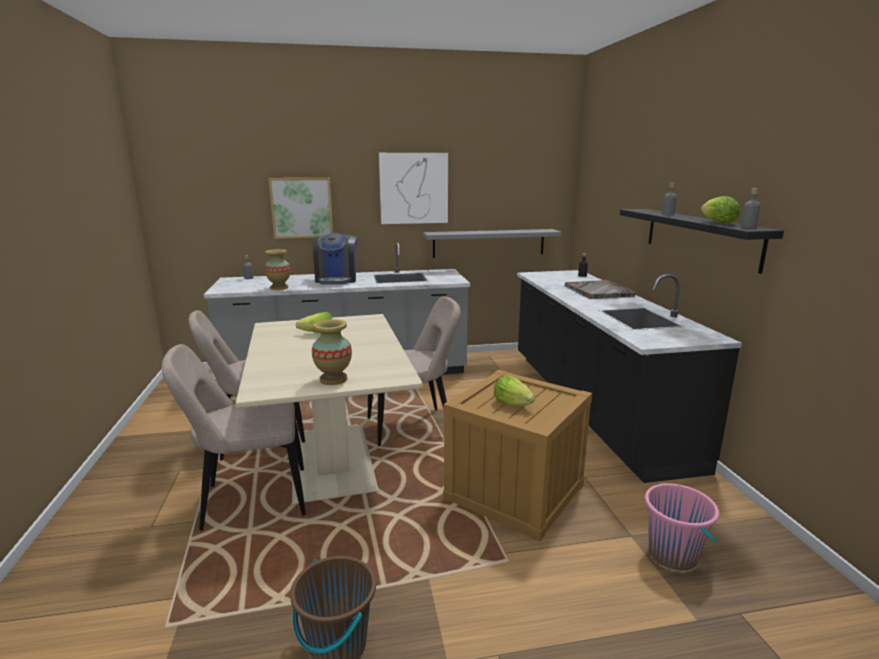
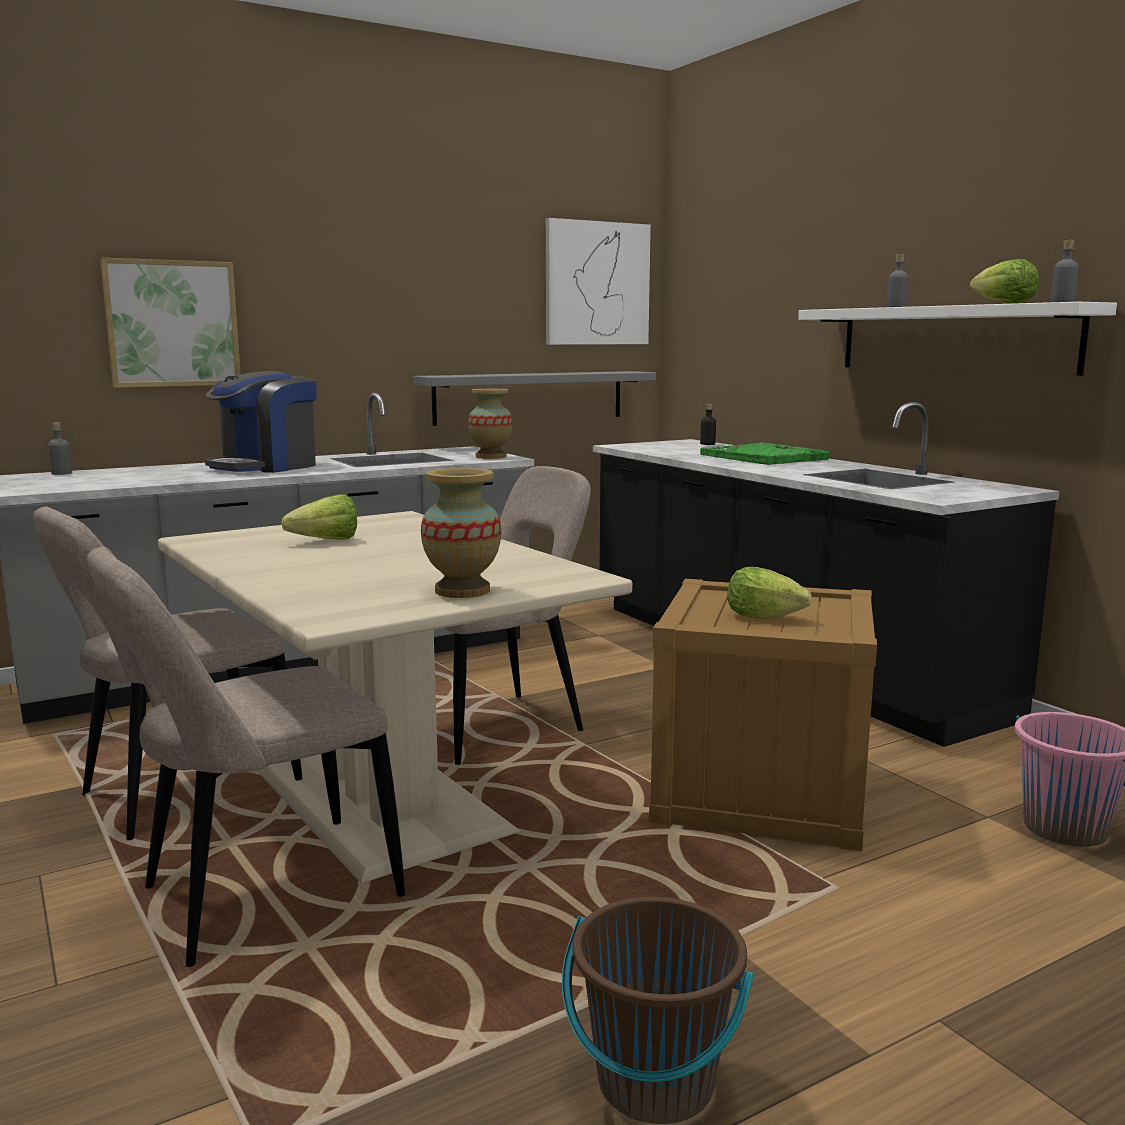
camera: 20 degrees left, 5 degrees down
vase [264,249,291,290] -> vase moved to [468,389,513,459]
coffee machine [313,233,357,285] -> coffee machine turned 60 degrees clockwise [205,371,317,473]
picture [379,153,448,224] -> picture moved to [546,218,651,345]
grey tray [565,280,635,299] -> green tray [700,443,830,465]
black shelf [620,209,784,274] -> white shelf [798,302,1117,376]

